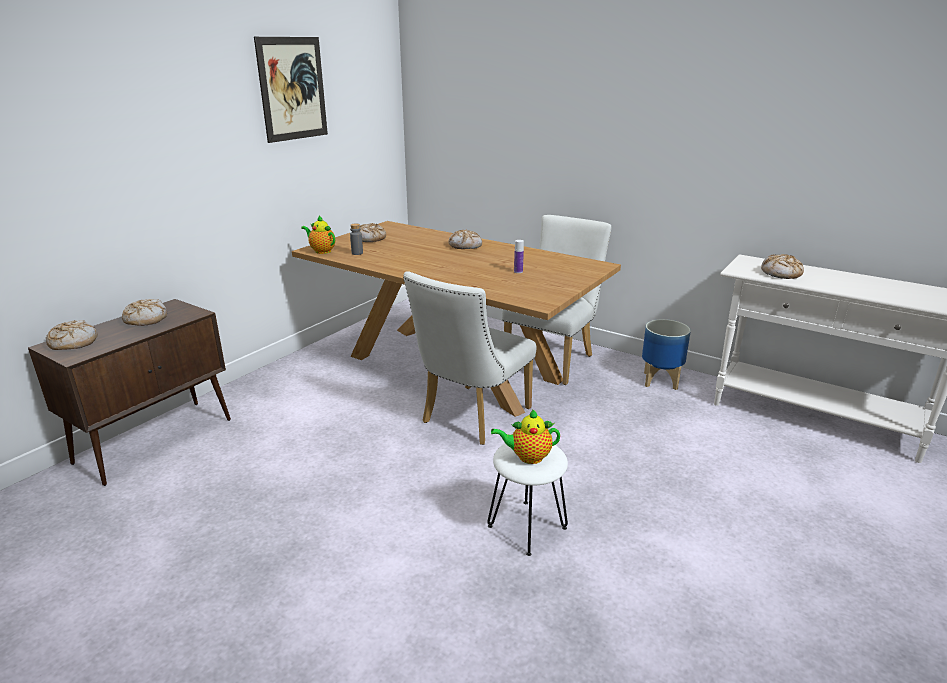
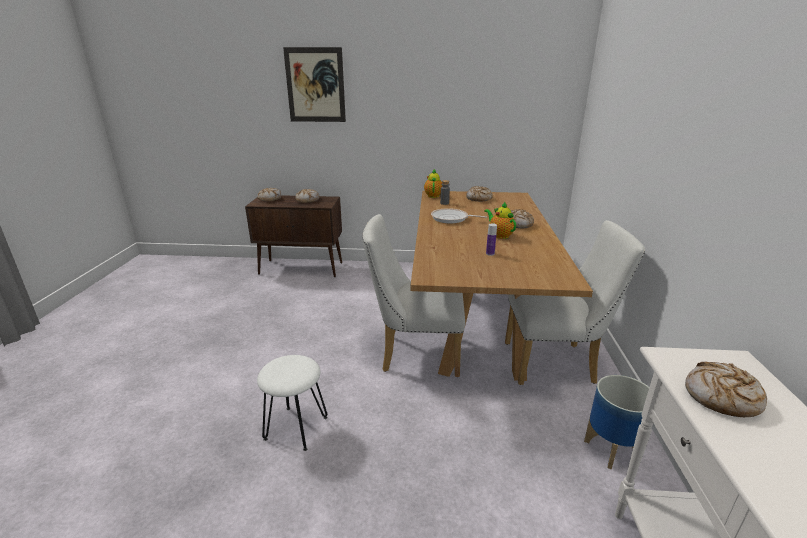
camera: 60 degrees right, 0 degrees up
picture [254,37,328,143] -> picture moved to [283,47,346,122]
teapot [491,409,560,464] -> teapot moved to [484,202,516,239]
none -> frying pan [431,208,487,223]

